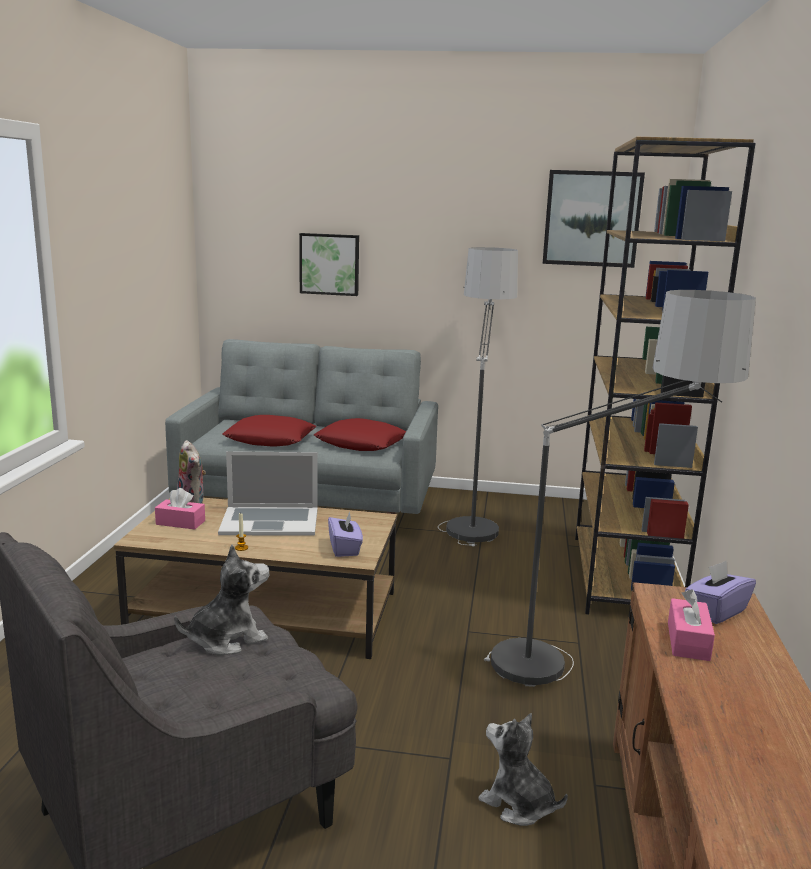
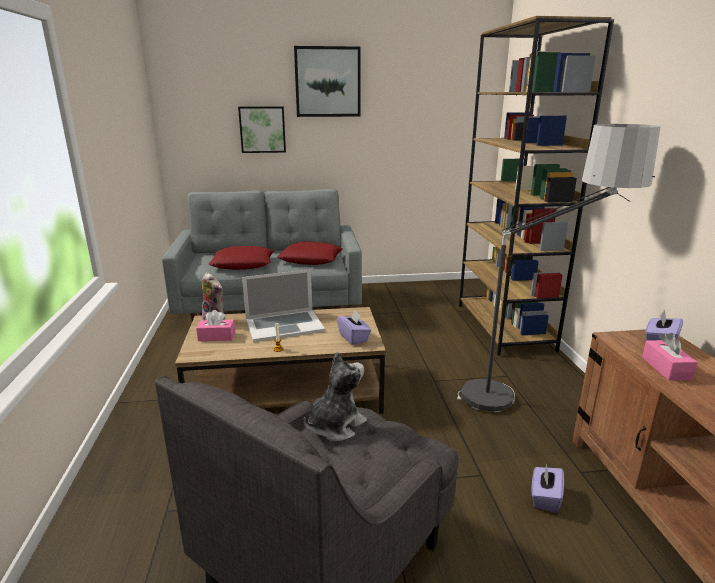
camera: 15 degrees left, 5 degrees up
floor lamp [438,247,518,547] -> none
plush toy [478,713,568,826] -> purple tissue box [532,464,564,513]
picture [543,170,645,268] -> picture moved to [294,46,361,117]

